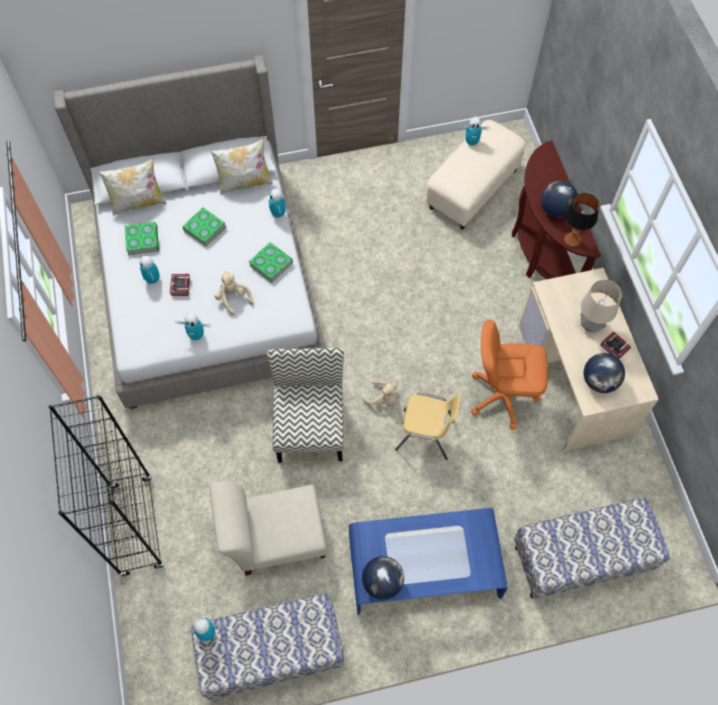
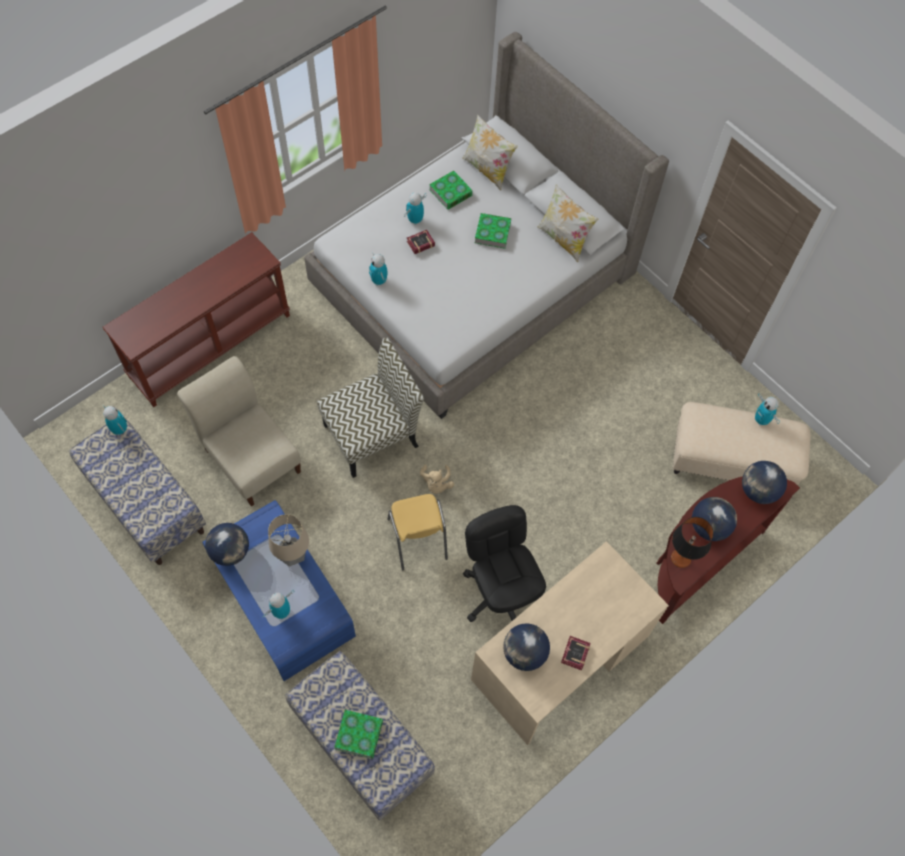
camera: 60 degrees right, 0 degrees up
black bookcase [49,395,164,577] -> brown console table [103,232,290,407]
beige plush toy [214,271,253,316] -> none
book [249,242,293,283] -> book moved to [334,710,383,759]
toy robot [269,189,286,218] -> toy robot moved to [263,590,294,619]
orange office chair [471,320,548,430] -> black office chair [463,505,546,622]
table lamp [581,280,622,333] -> table lamp moved to [268,514,309,567]
none -> globe [742,461,787,504]

